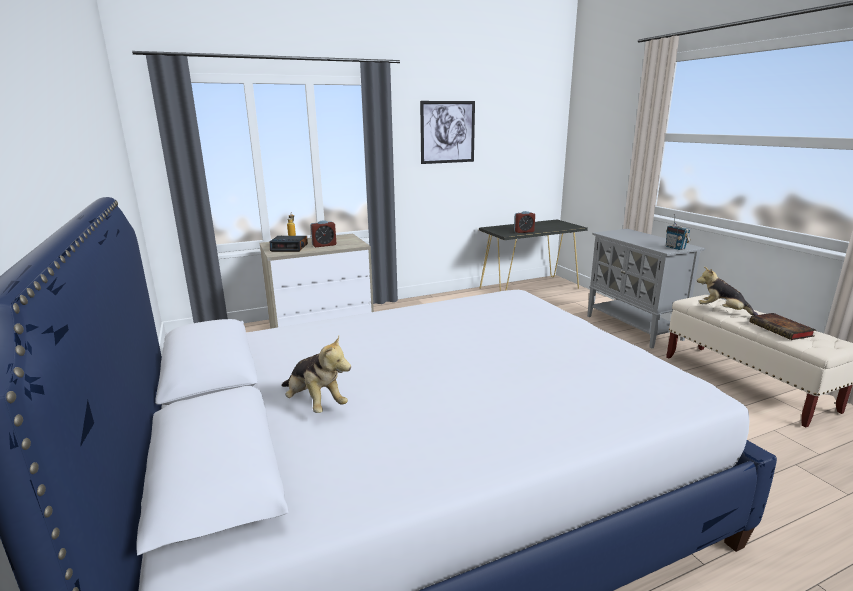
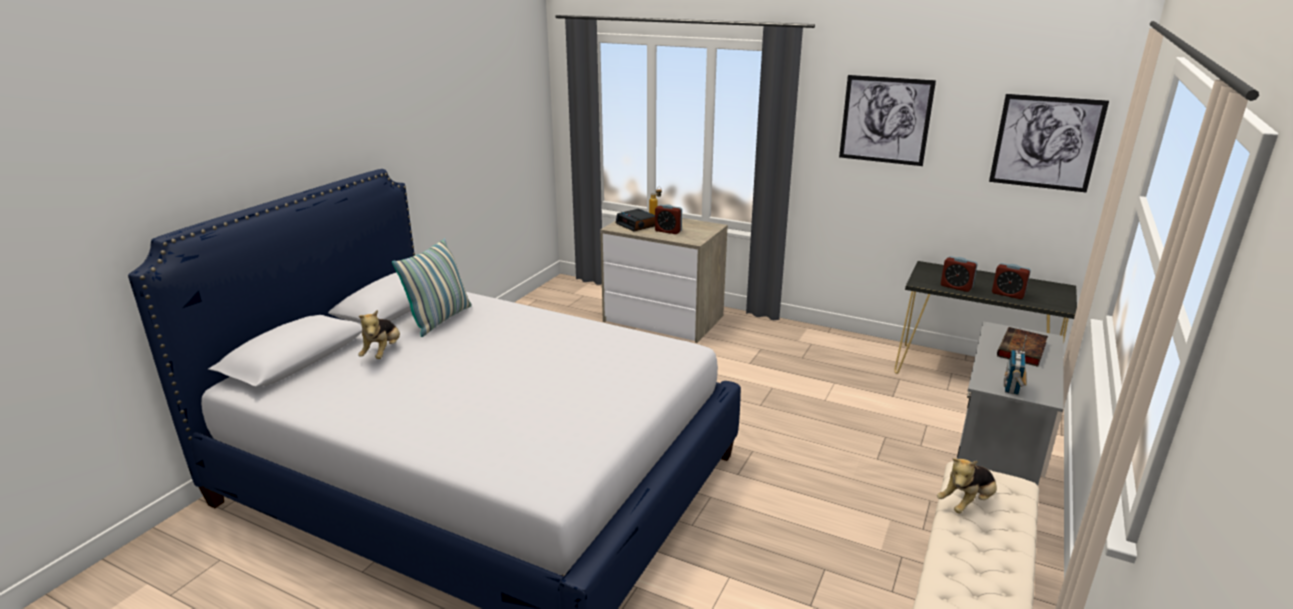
camera: 50 degrees right, 5 degrees up
plush toy [697,267,758,316] -> plush toy turned 120 degrees counterclockwise [937,458,997,513]
book [749,313,816,340] -> book moved to [997,327,1048,367]
none -> pillow [392,238,472,337]
none -> picture [989,94,1109,192]
none -> alarm clock [992,263,1031,299]

